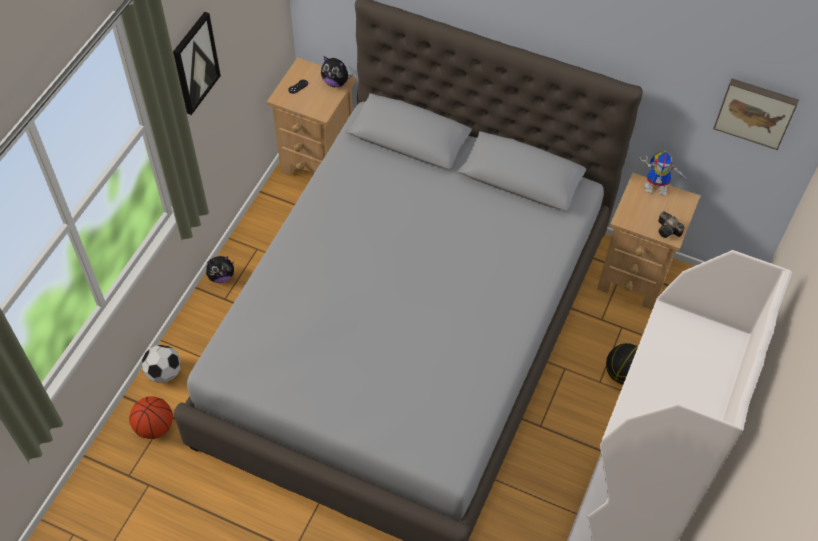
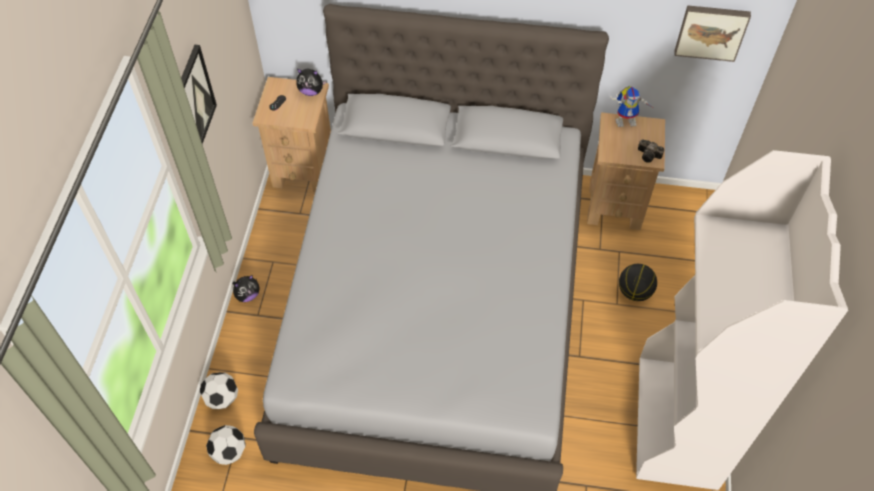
camera: 15 degrees left, 0 degrees up
basketball [129,396,173,439] -> football [206,425,246,465]

